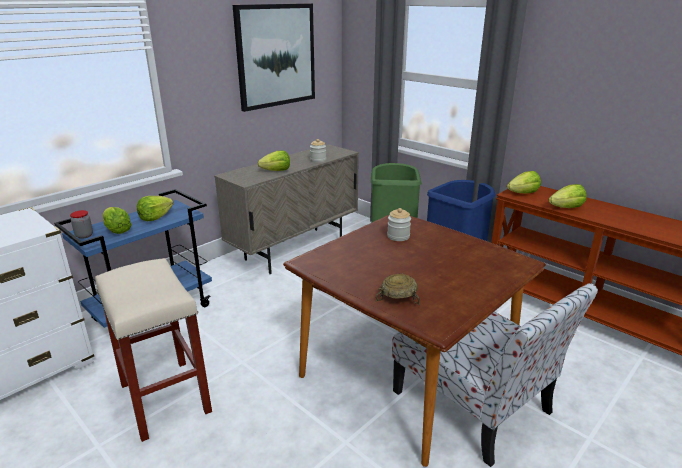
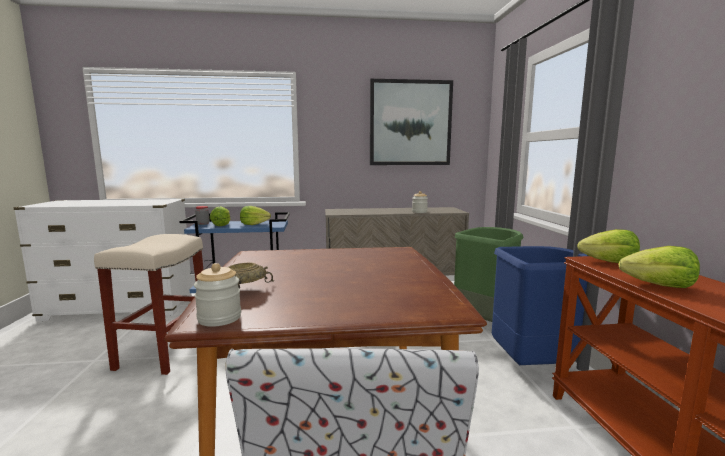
camera: 40 degrees right, 15 degrees down
lettuce [258,150,290,171] -> none
jar [387,208,411,241] -> jar moved to [194,263,241,327]

